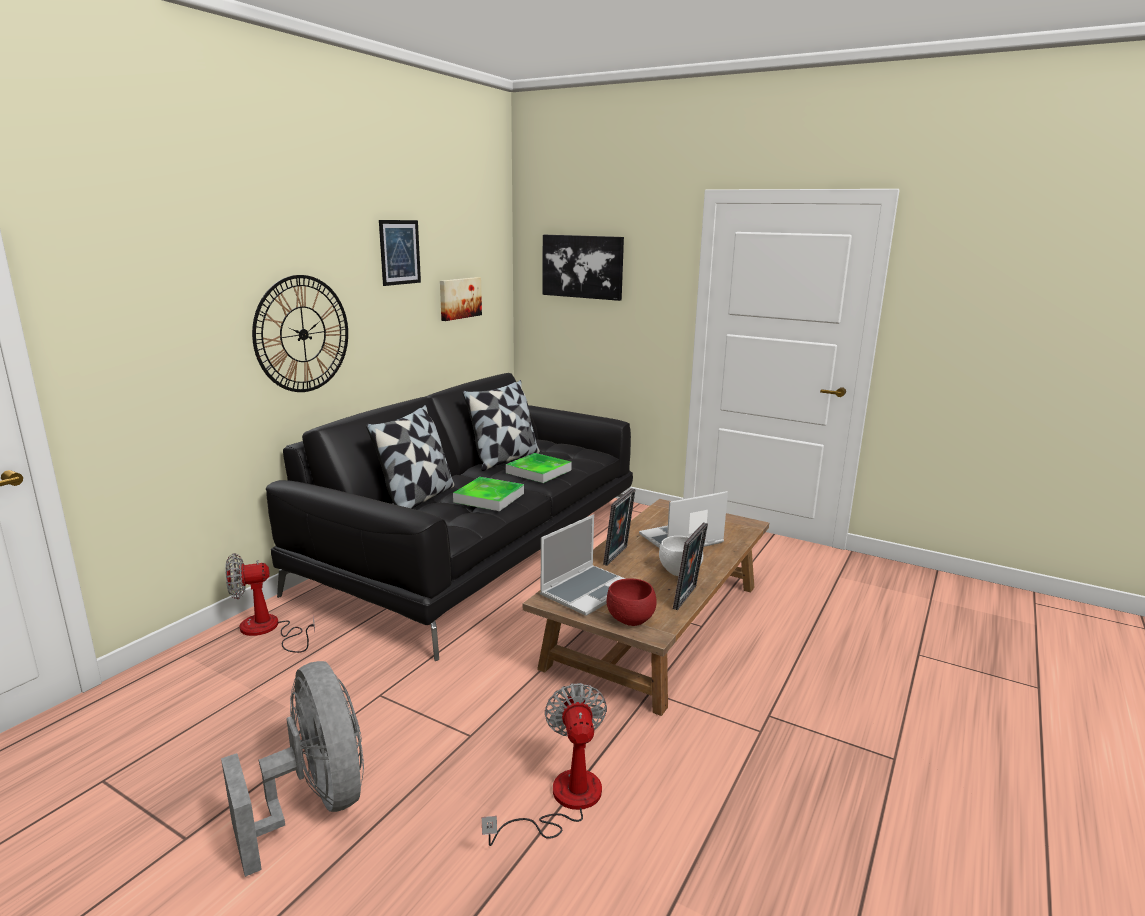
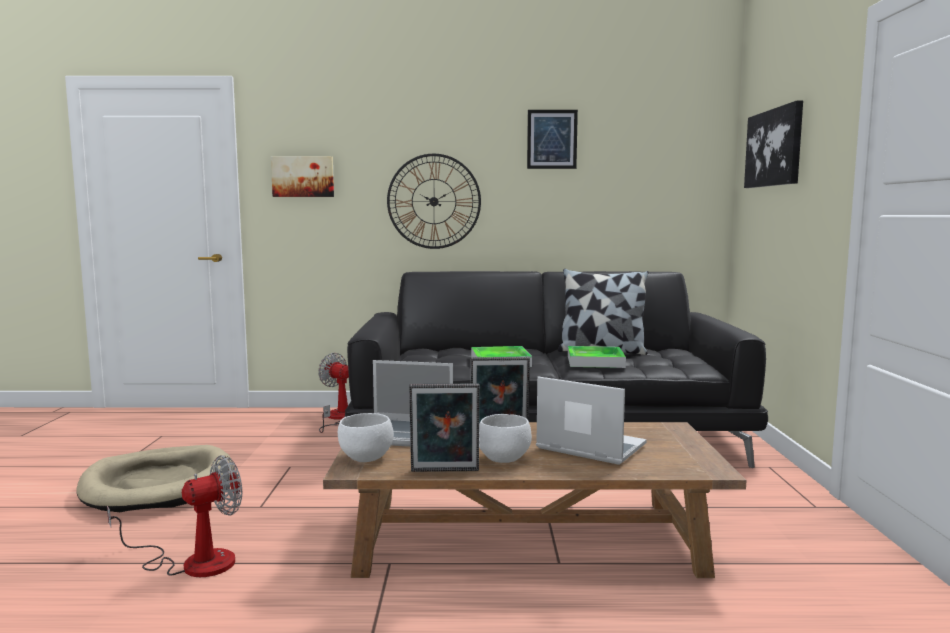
camera: 60 degrees right, 10 degrees down
grey fan [221,661,364,877] -> beige dog bed [76,445,234,512]
pillow [366,405,455,509] -> none
picture [440,277,482,321] -> picture moved to [271,156,334,197]
red bowl [607,578,657,626] -> white bowl [338,413,394,462]

